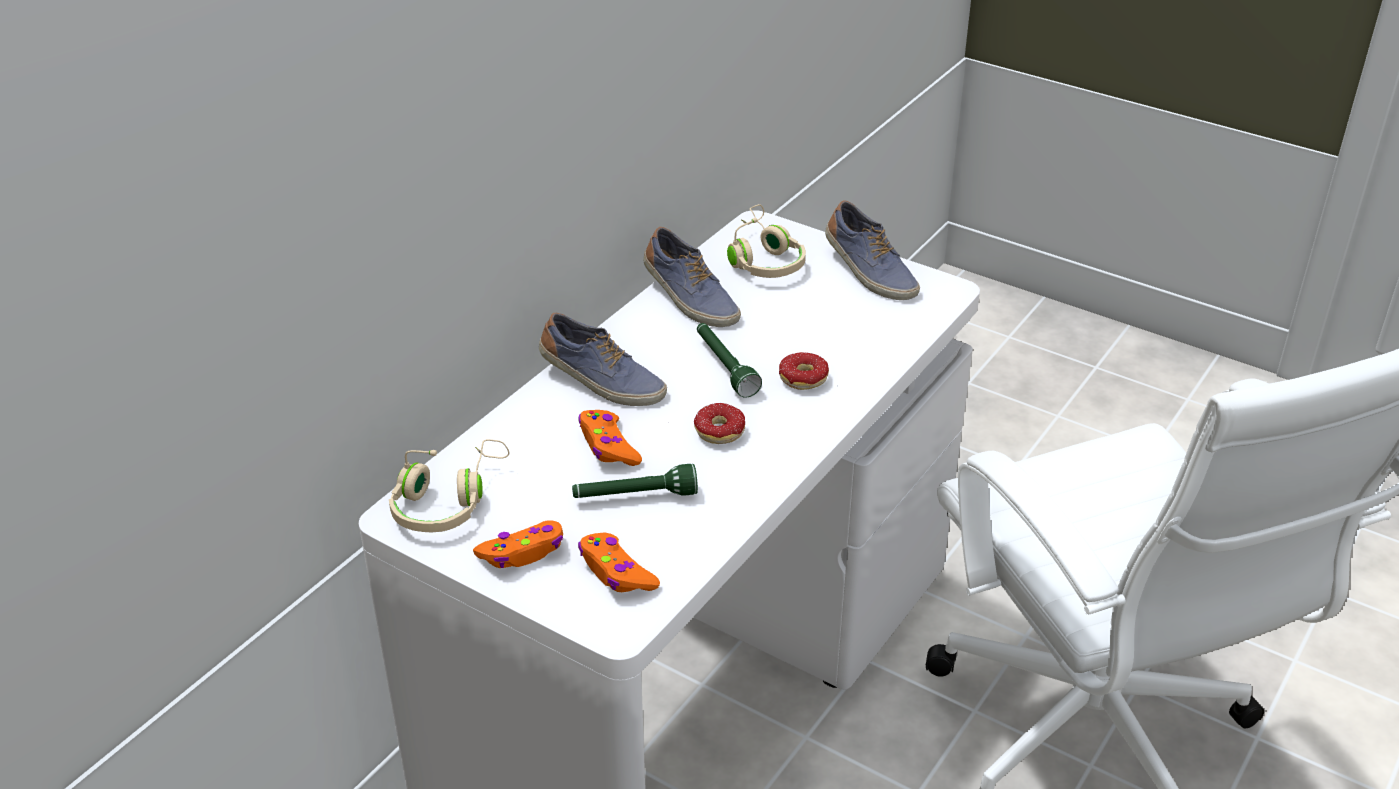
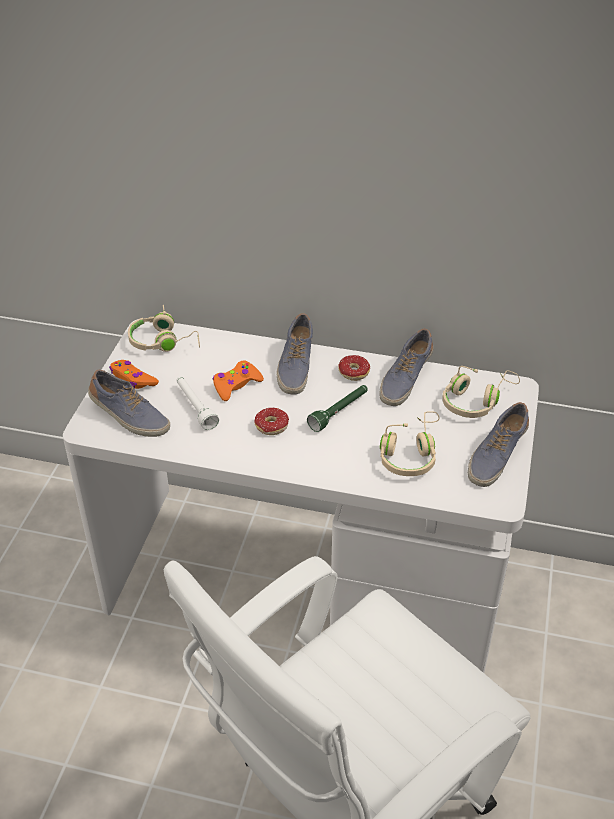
camera: 70 degrees right, 5 degrees up
green flashlight [572,464,698,498] -> white flashlight [177,377,219,430]
orange game controller [578,532,660,592] -> shoe [88,370,170,437]
donut [779,352,829,390] -> donut moved to [338,355,370,381]
none -> beige headphones [380,412,440,476]

